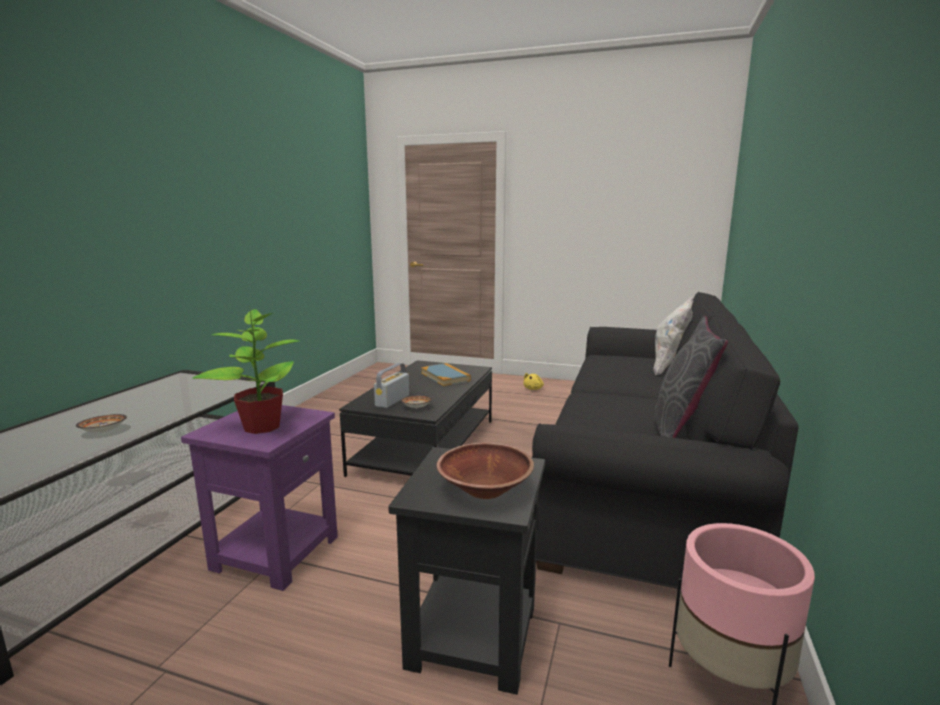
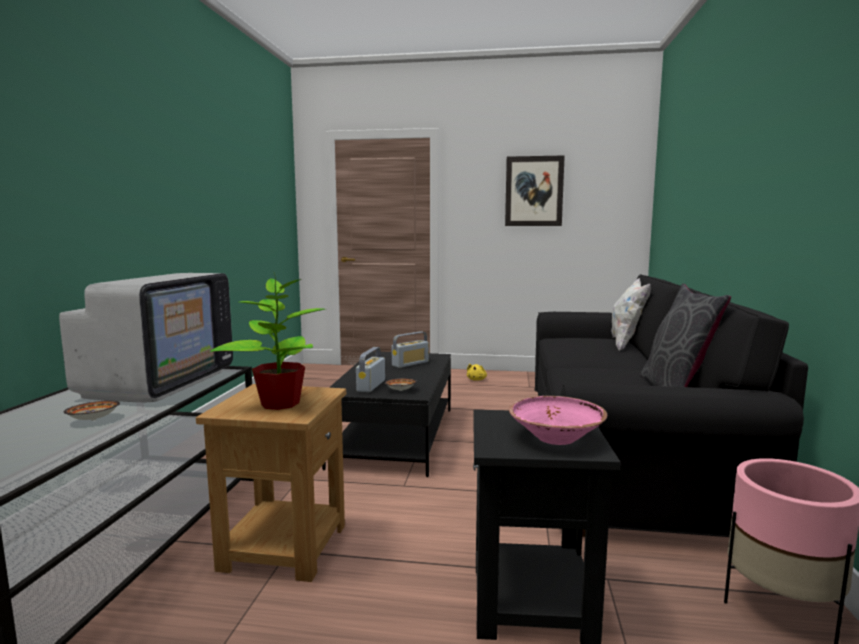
camera: 10 degrees left, 5 degrees down
purple side table [181,405,338,591] -> brown side table [196,384,346,582]
book [421,363,471,386] -> radio [392,331,429,368]
brown bowl [437,443,534,499] -> pink bowl [509,396,607,445]
none -> television [59,273,233,402]
none -> picture [505,155,565,226]

